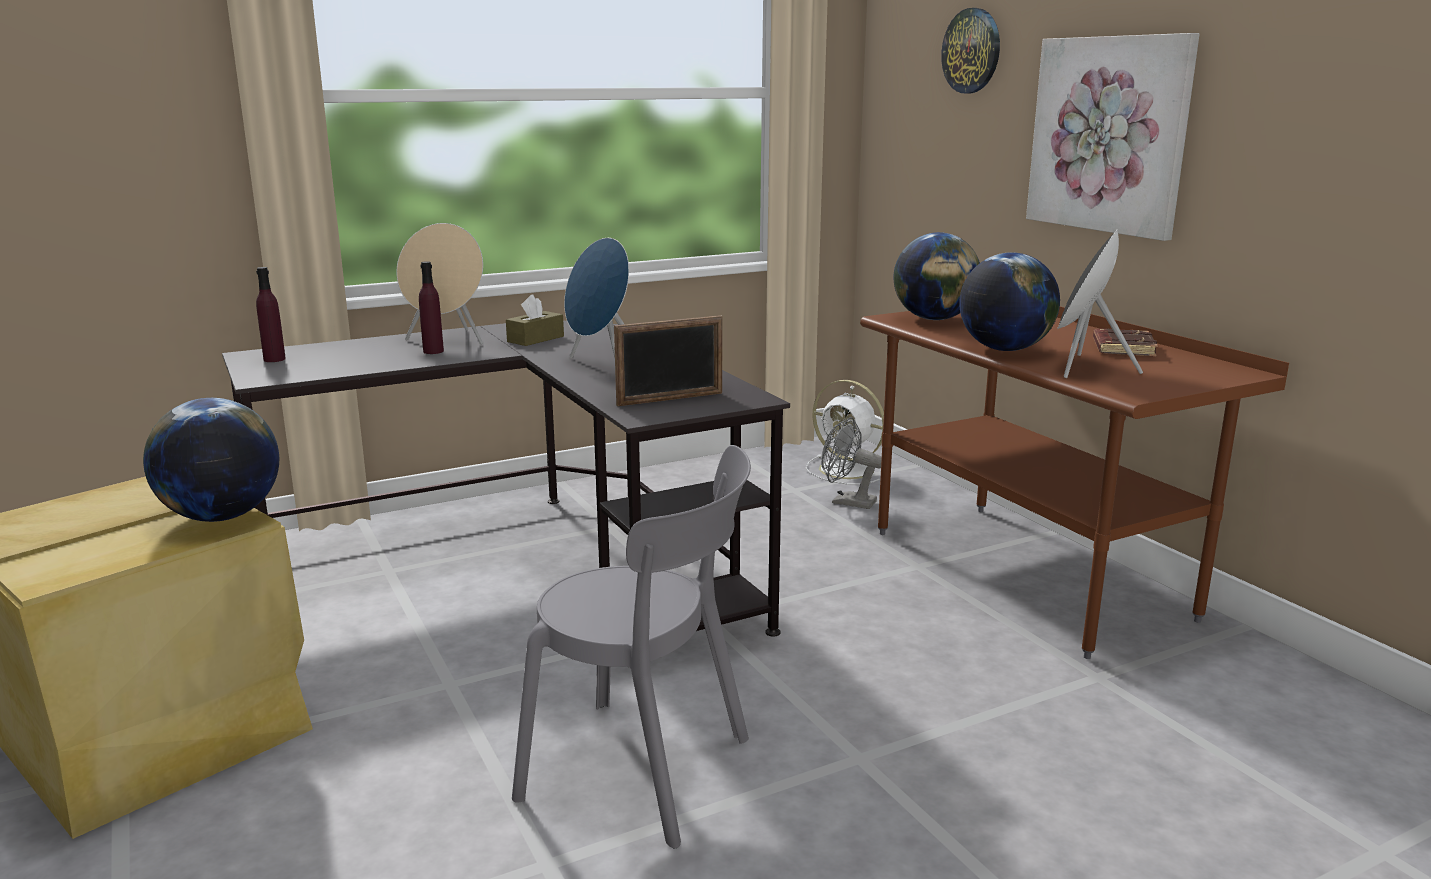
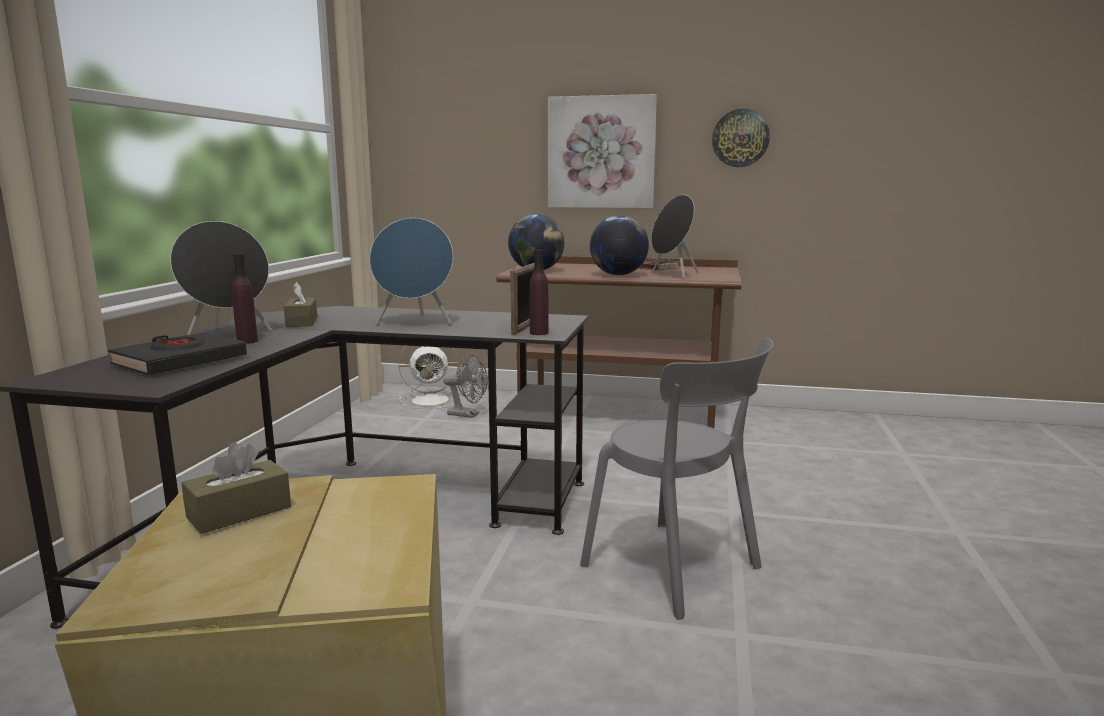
camera: 50 degrees left, 5 degrees down
globe [143,398,279,522] -> none
purple bottle [256,267,286,362] -> purple bottle moved to [530,250,548,335]
beige speaker [397,223,483,345] -> black speaker [170,221,272,335]
grey chair [512,445,751,848] -> grey chair turned 75 degrees clockwise [580,338,774,620]
grey fan [822,417,882,509] -> grey fan turned 135 degrees counterclockwise [443,354,488,418]
wall clock [941,8,1000,93] -> wall clock moved to [712,109,770,167]
none -> black book [108,332,247,375]
none -> brown tissue box [181,442,291,534]

